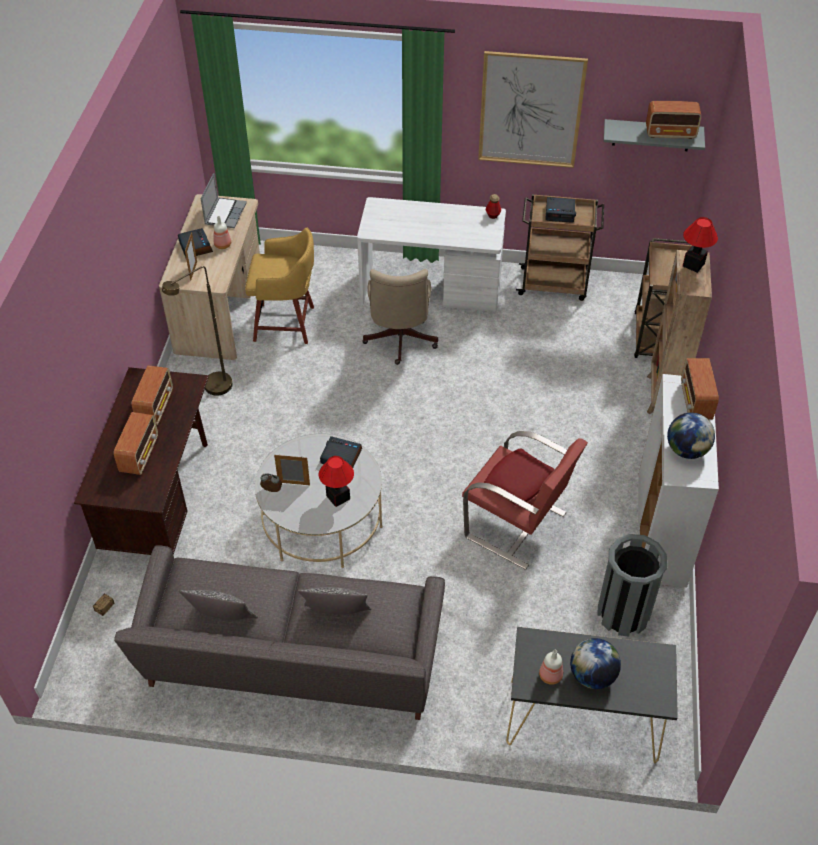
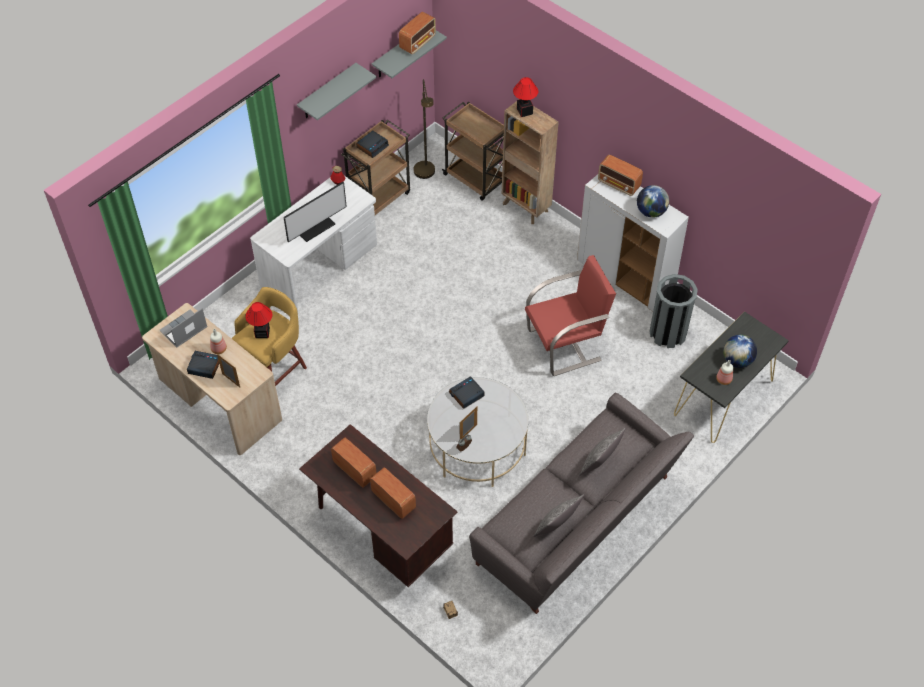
camera: 55 degrees left, 5 degrees up
brown floor lamp [162,266,233,396] -> brown floor lamp moved to [413,79,435,179]
laptop [200,173,247,228] -> laptop turned 90 degrees counterclockwise [160,308,208,347]
table lamp [319,456,354,507] -> table lamp moved to [245,302,272,338]
beige office chair [362,269,438,365] -> none
picture [478,51,588,168] -> grey shelf [297,63,377,120]
red pillow [484,448,554,507] -> none
none -> monitor [283,182,347,242]

